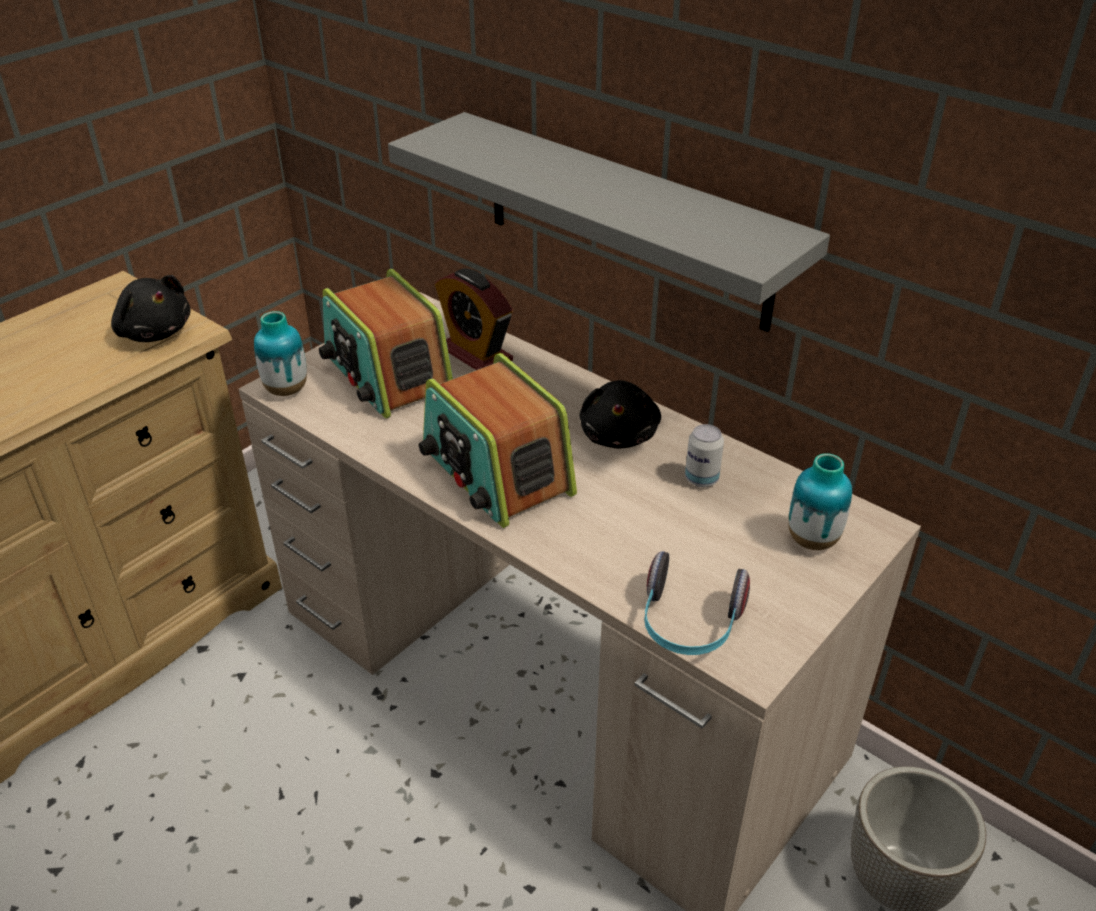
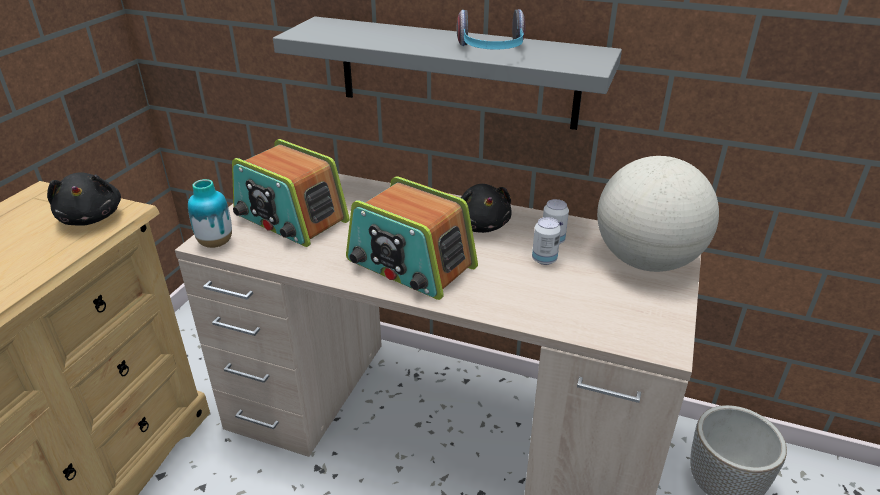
camera: 20 degrees left, 5 degrees down
black plush toy [111,275,191,342] -> black plush toy turned 45 degrees clockwise [47,172,121,226]
alarm clock [435,269,513,370] -> none
headphones [644,551,750,655] -> headphones moved to [457,9,525,50]
vase [789,453,852,550] -> globe [597,156,719,272]
none -> can [532,217,561,265]

